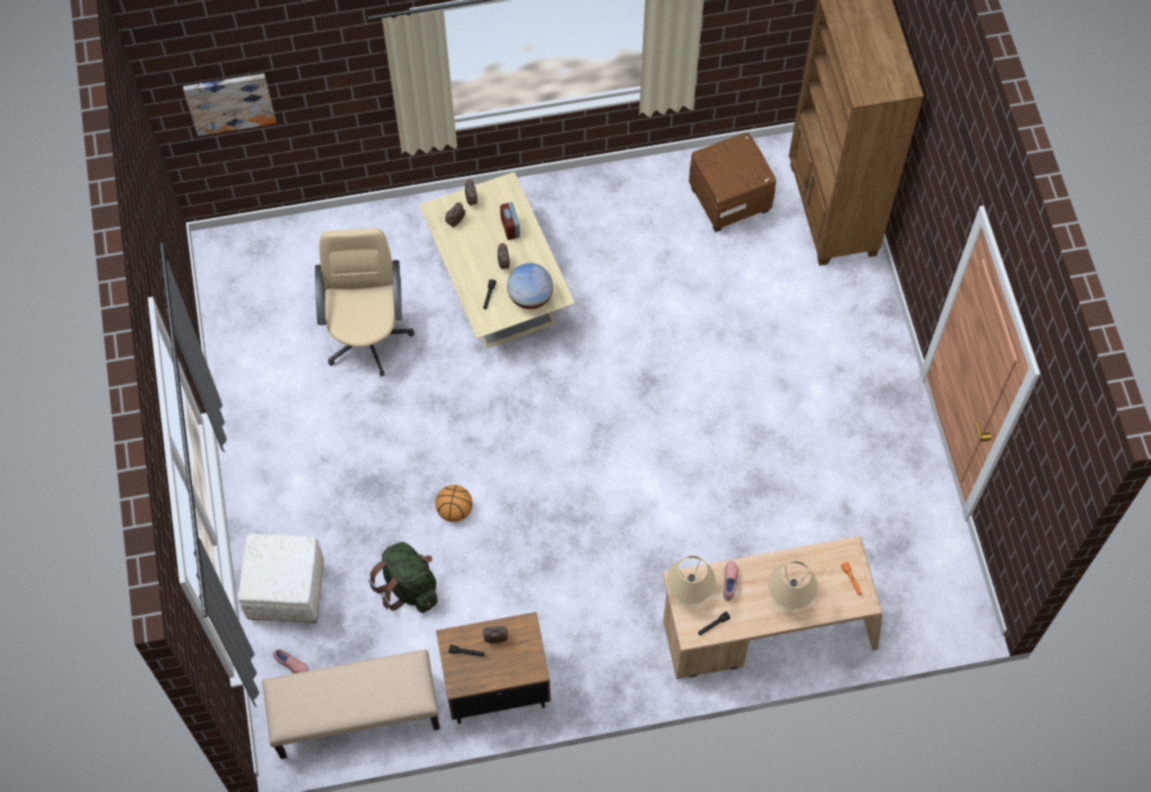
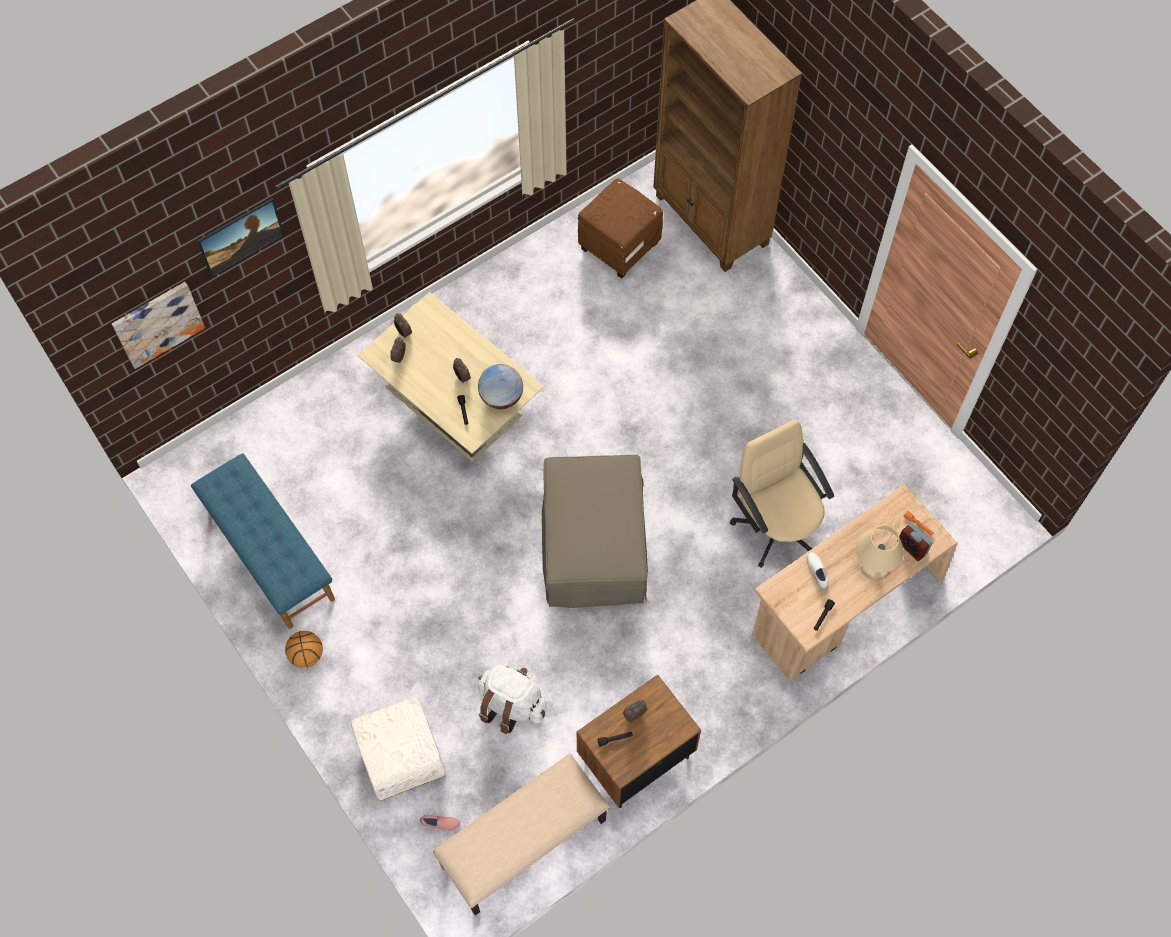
camera: 25 degrees left, 0 degrees up
beige office chair [315,228,414,376] -> beige office chair moved to [730,420,834,568]
green backpack [368,542,438,613] -> white backpack [478,665,547,734]
basketball [435,485,473,522] -> basketball moved to [285,631,323,668]
alarm clock [500,202,520,240] -> alarm clock moved to [899,523,932,561]
beige table lamp [667,555,716,607] -> none
pink shoe [723,560,738,601] -> white shoe [807,552,828,590]
none -> blue bench [191,453,335,629]
none -> picture [197,198,285,277]
none -> beige ottoman [542,455,648,608]

